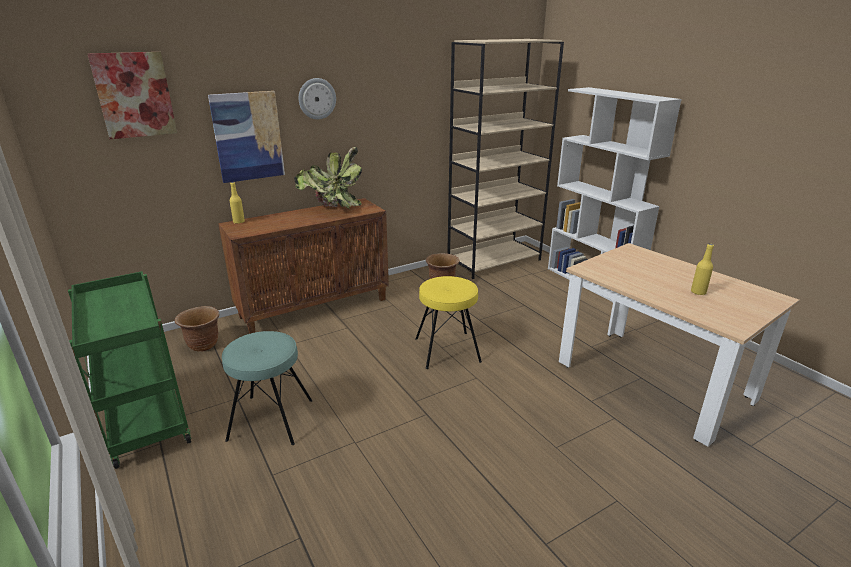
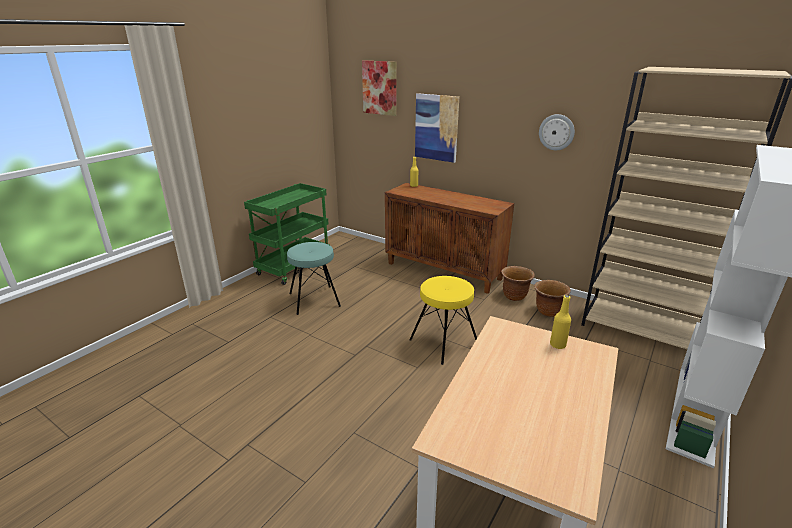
camera: 65 degrees right, 0 degrees up
brown planter [175,306,219,352] -> brown planter moved to [501,266,535,301]
potted plant [294,147,362,209] -> none
wall clock [299,78,336,119] -> wall clock moved to [539,114,575,150]
yellow bottle [691,244,714,295] -> yellow bottle moved to [550,295,571,349]

